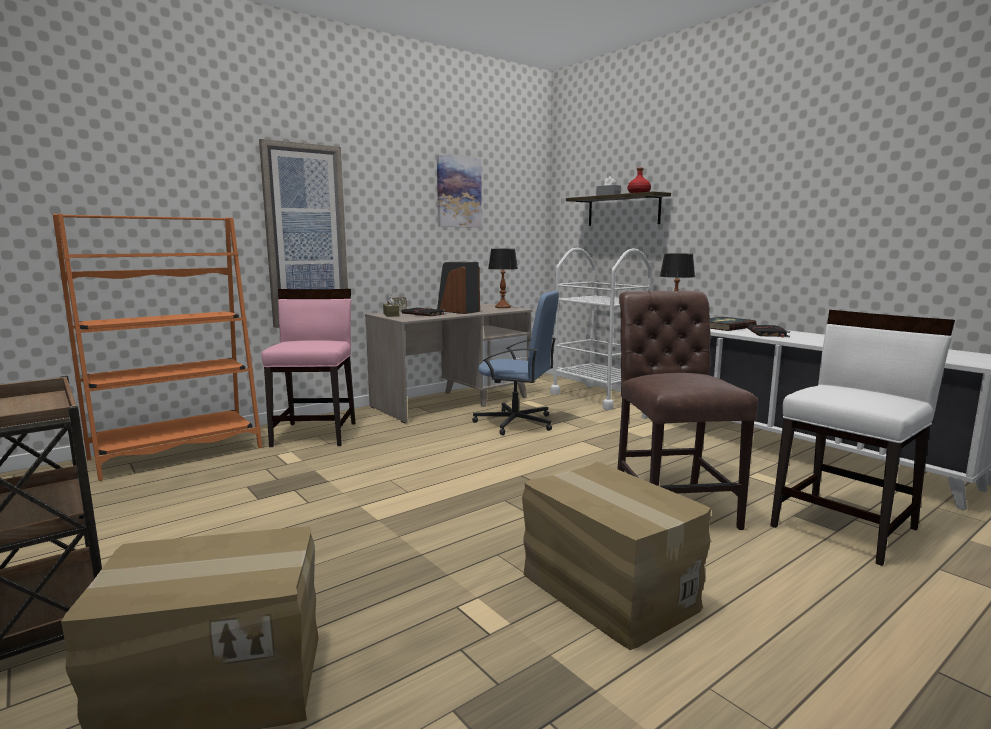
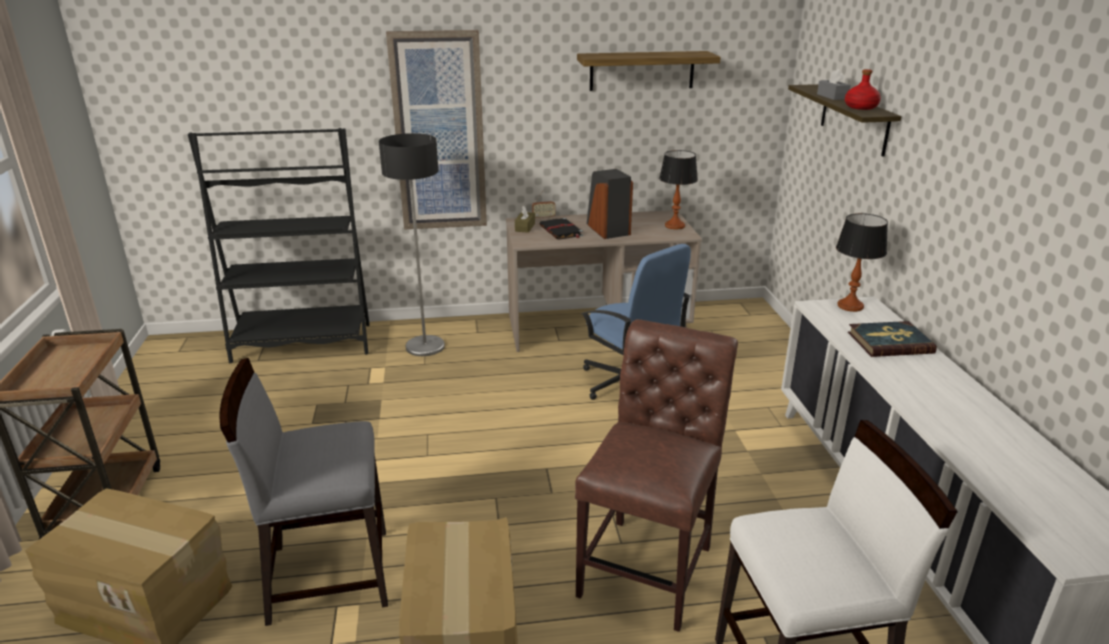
camera: 30 degrees right, 15 degrees up
orange bookcase [53,214,262,481] -> black bookcase [188,128,369,363]
pink chair [261,289,356,447] -> floor lamp [379,133,445,356]
picture [437,155,482,227] -> shelf [577,51,721,91]
white cart [550,248,652,410] -> none
black book [748,325,790,338] -> none
none -> grey chair [219,358,388,626]

